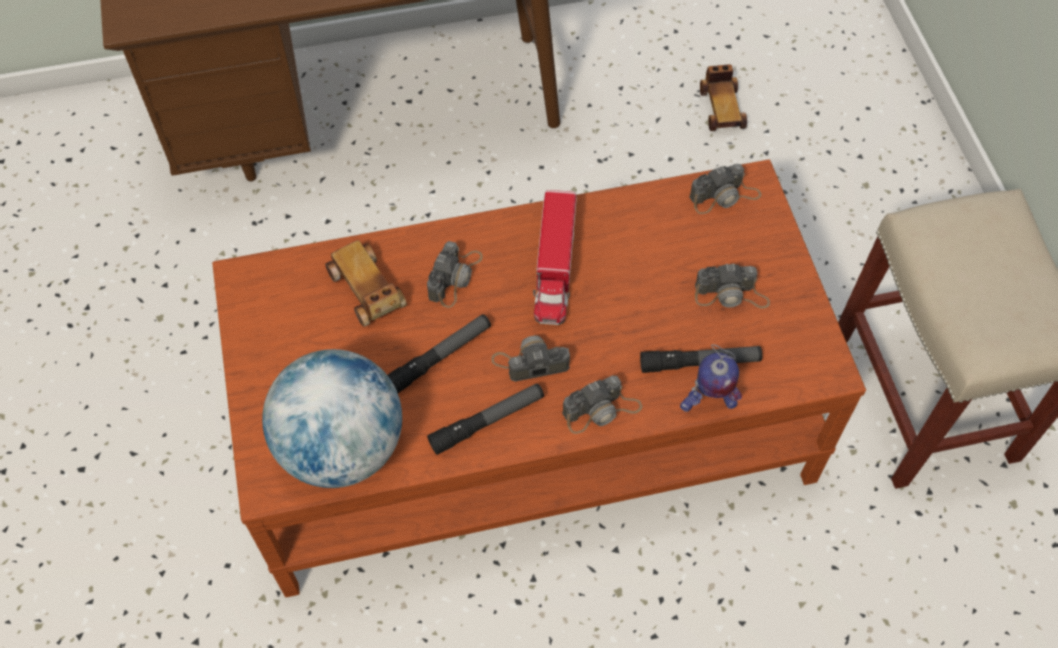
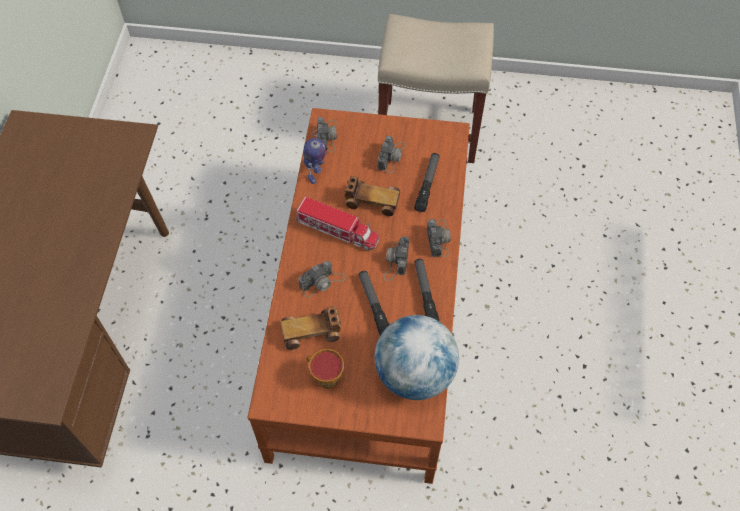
camera: 70 degrees left, 0 degrees up
camera [427,241,483,308] -> camera turned 105 degrees clockwise [298,261,346,298]
toy robot [680,344,742,412] -> toy robot moved to [303,127,326,184]
toy car [700,64,747,131] -> toy car moved to [345,176,400,216]
none -> cup [306,349,344,389]

